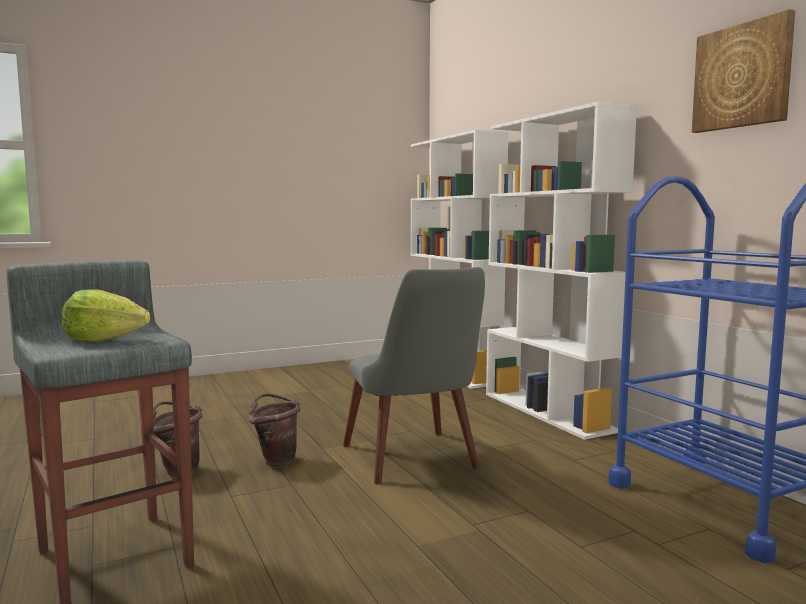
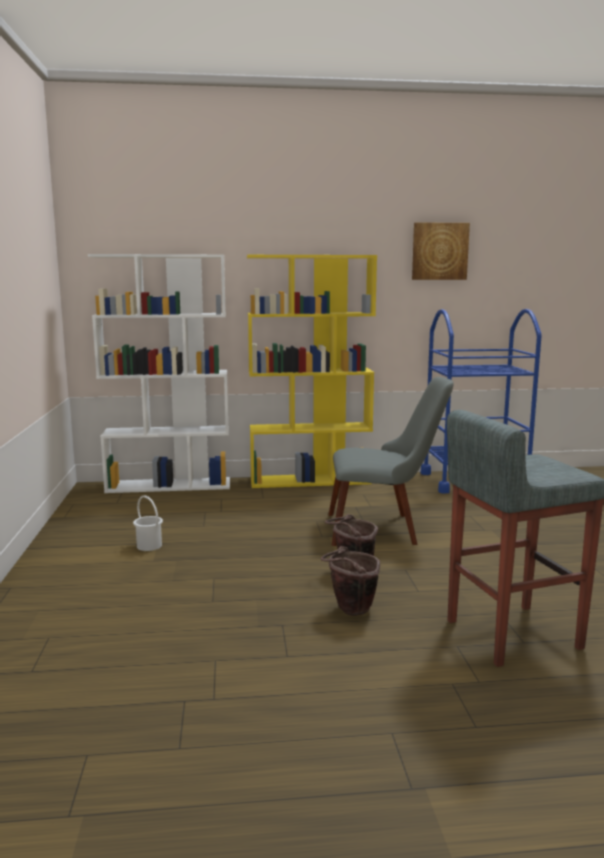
camera: 70 degrees left, 5 degrees up
lettuce [62,289,150,342] -> none
white bookcase [486,102,637,440] -> yellow bookcase [247,255,377,488]
none -> white bucket [133,495,163,551]

